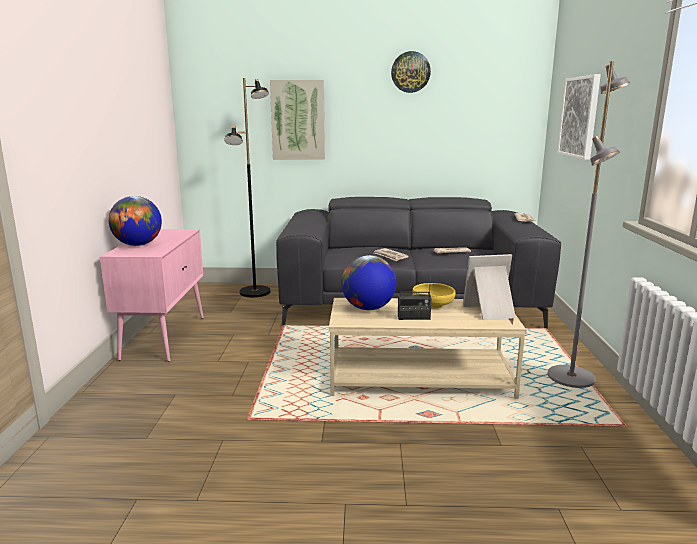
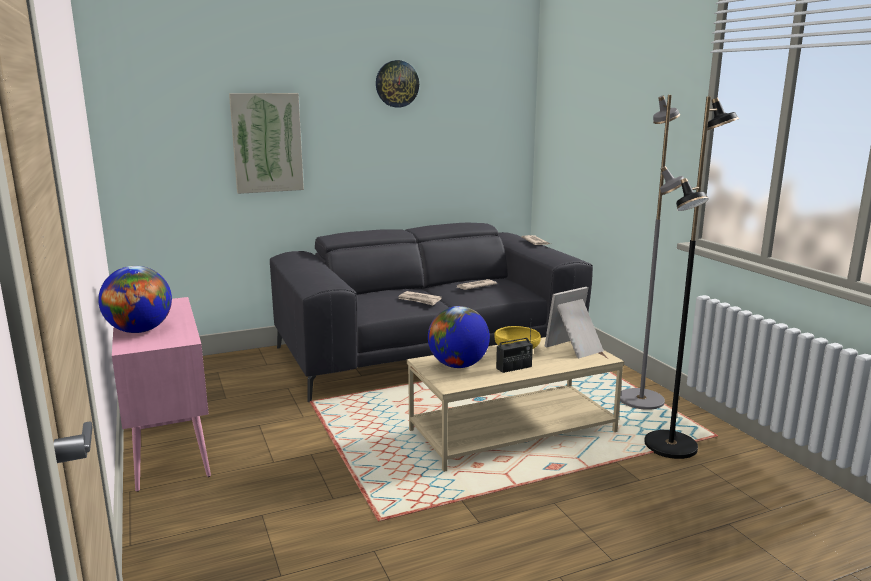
camera: 25 degrees left, 0 degrees up
black floor lamp [224,78,270,297] -> black floor lamp moved to [644,96,739,459]
picture [558,74,601,160] -> none

